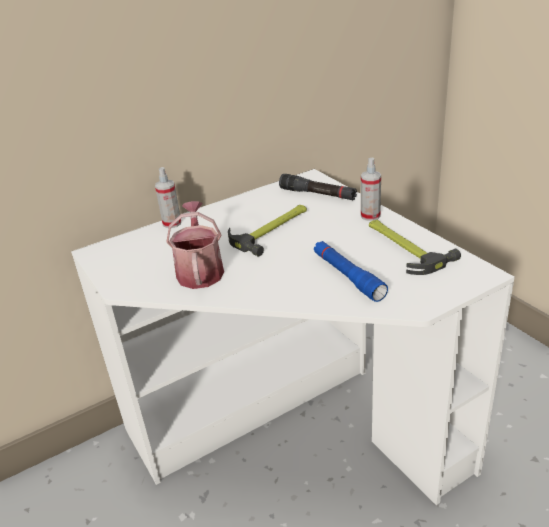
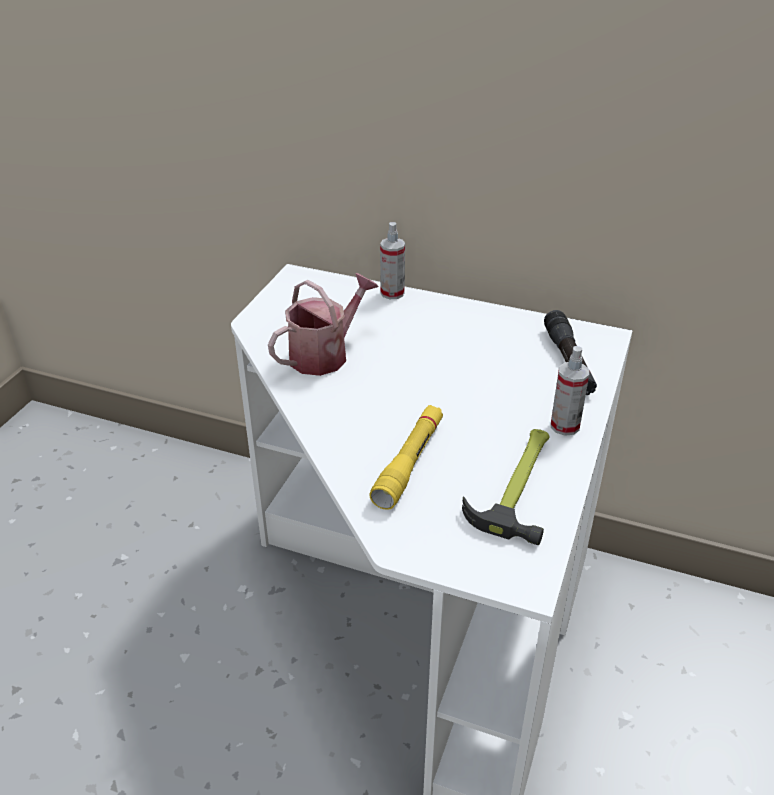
camera: 50 degrees right, 5 degrees up
hammer [228,205,307,257] -> none
blue flashlight [314,241,388,302] -> yellow flashlight [369,405,443,510]

